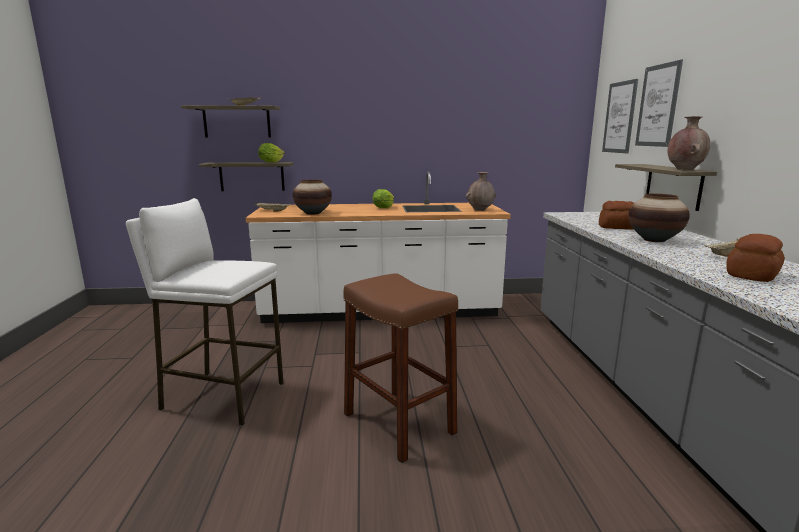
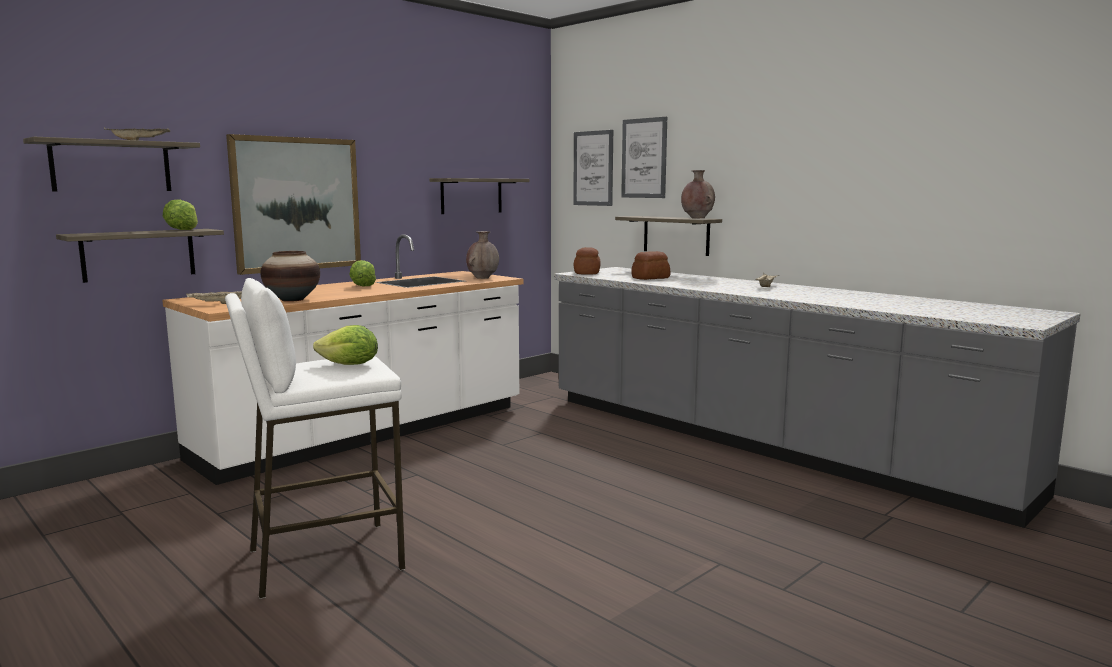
camera: 40 degrees left, 5 degrees down
brown stool [344,273,458,463] -> none
vase [629,194,690,242] -> none
bread [727,234,785,282] -> bread moved to [574,247,601,274]
none -> picture [226,134,361,275]
none -> lettuce [313,325,378,365]
none -> shelf [429,178,529,214]

